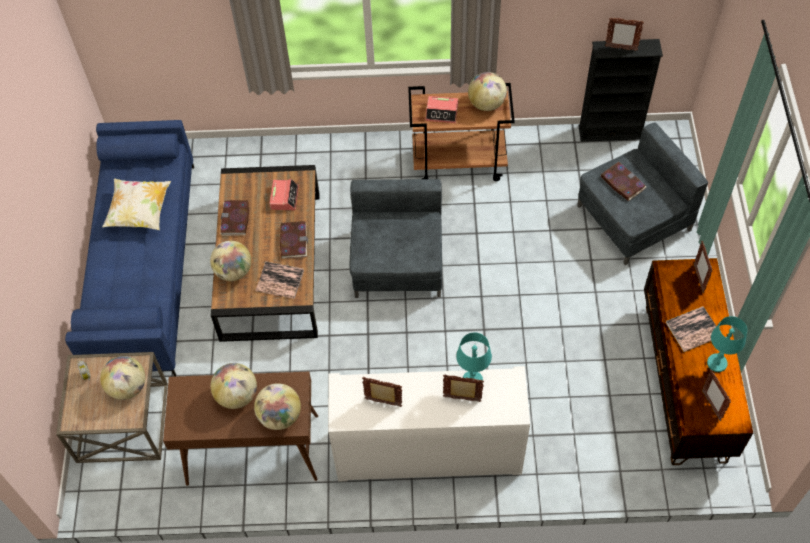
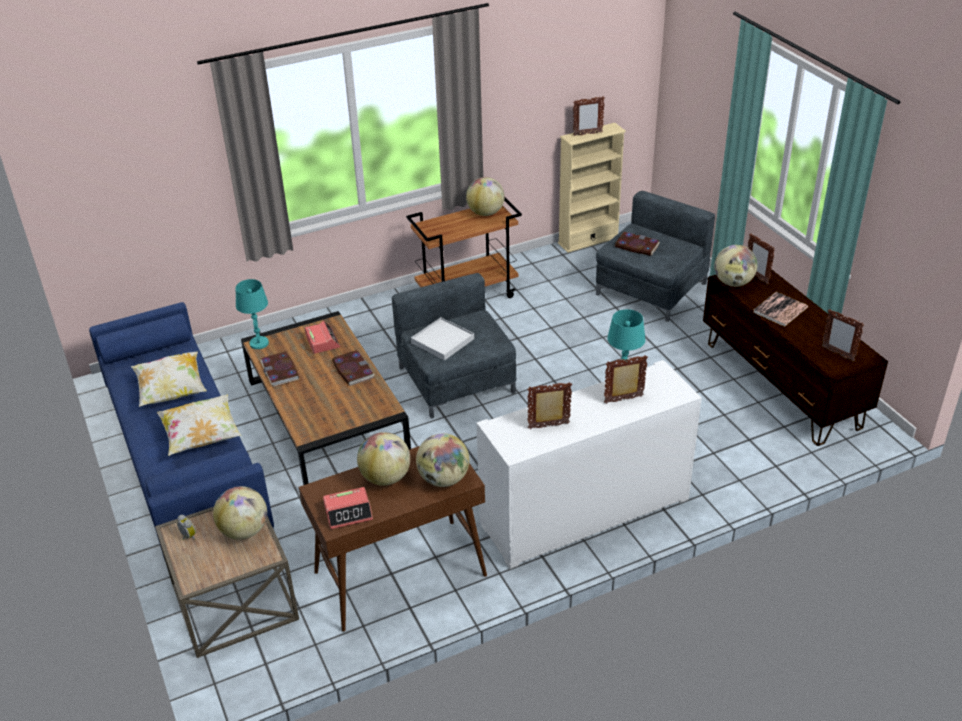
camera: 25 degrees left, 20 degrees down
globe [210,241,251,281] -> globe moved to [715,245,757,287]
book [256,262,304,299] -> none
alarm clock [426,96,458,123] -> alarm clock moved to [323,487,373,529]
black bookcase [578,39,663,142] -> beige bookcase [558,123,626,253]
turquoise table lamp [707,316,747,372] -> turquoise table lamp moved to [236,279,269,349]
none -> pillow [157,394,242,456]
none -> white tray [411,317,474,360]

